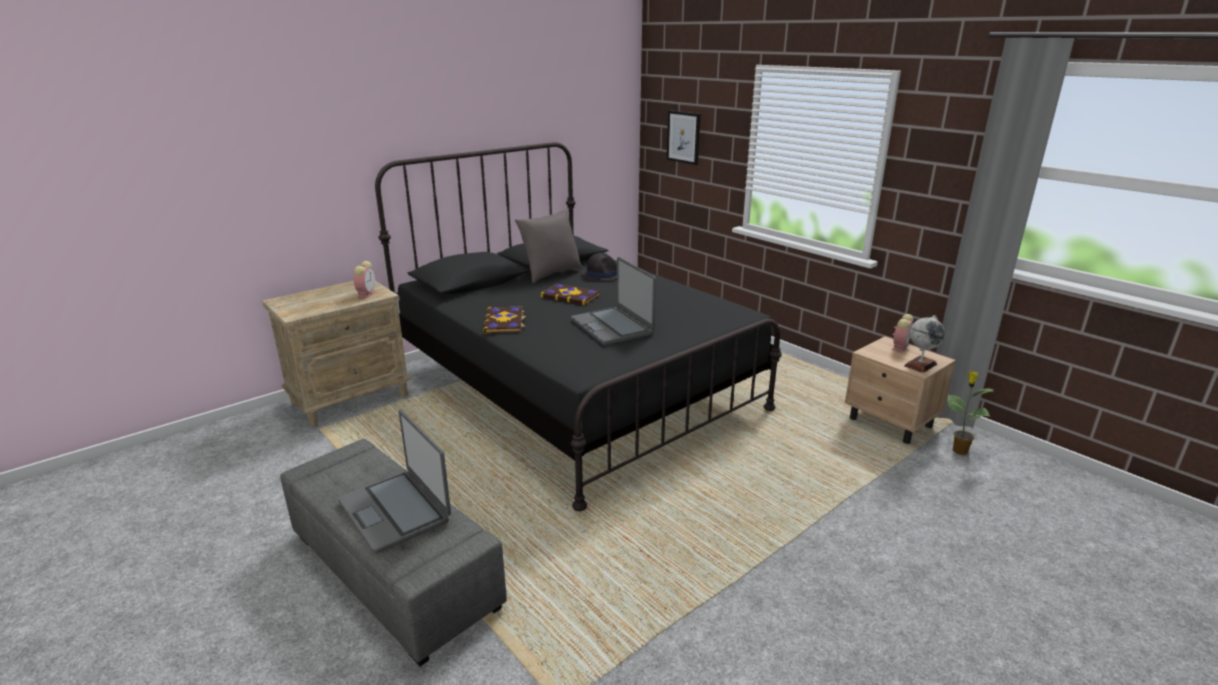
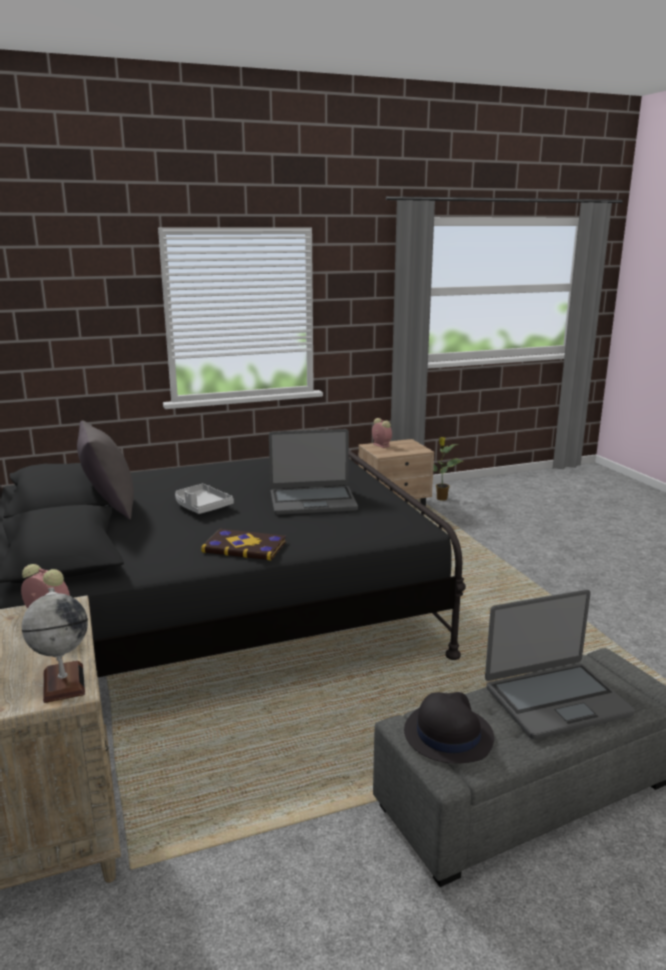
camera: 70 degrees left, 5 degrees down
book [541,283,600,305] -> grey tray [175,484,234,514]
black hat [581,253,617,281] -> black hat moved to [404,692,494,764]
picture [666,110,701,165] -> none
globe [904,315,945,373] -> globe moved to [22,588,88,703]

